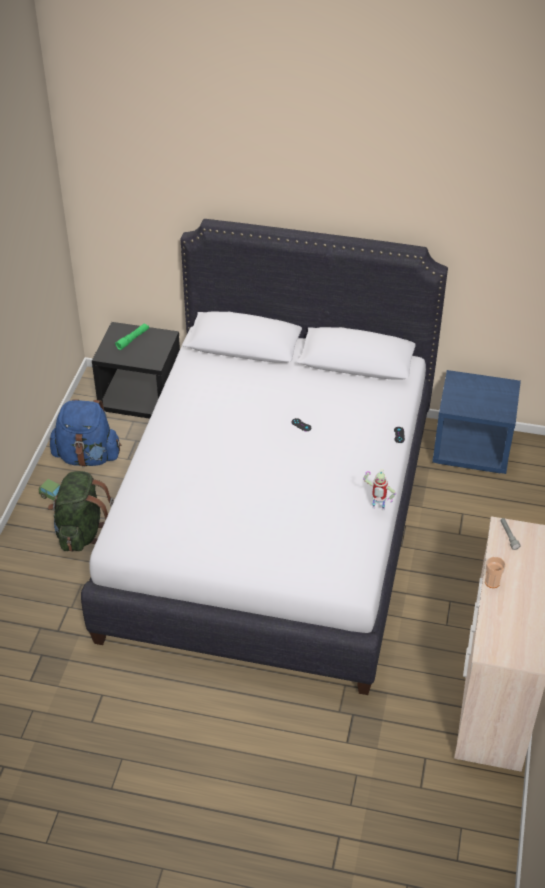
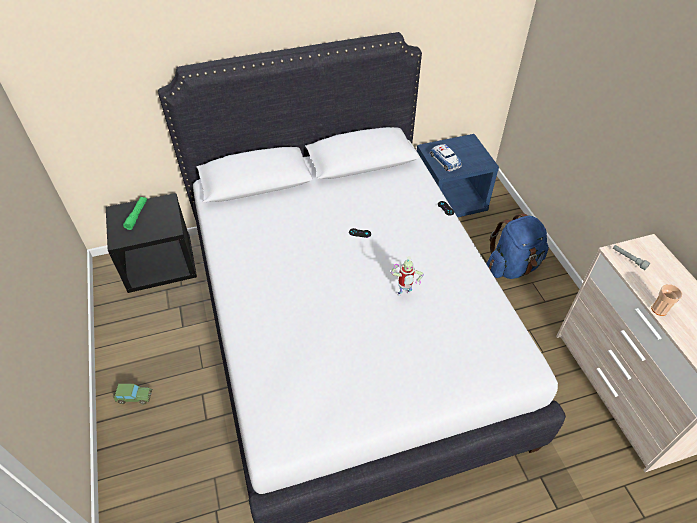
camera: 30 degrees left, 5 degrees up
green backpack [48,471,114,552] -> none
blue backpack [50,399,121,467] -> blue backpack moved to [486,213,549,279]
toy robot [363,469,396,511] -> toy robot moved to [391,256,424,296]
none -> toy car [430,144,462,171]

